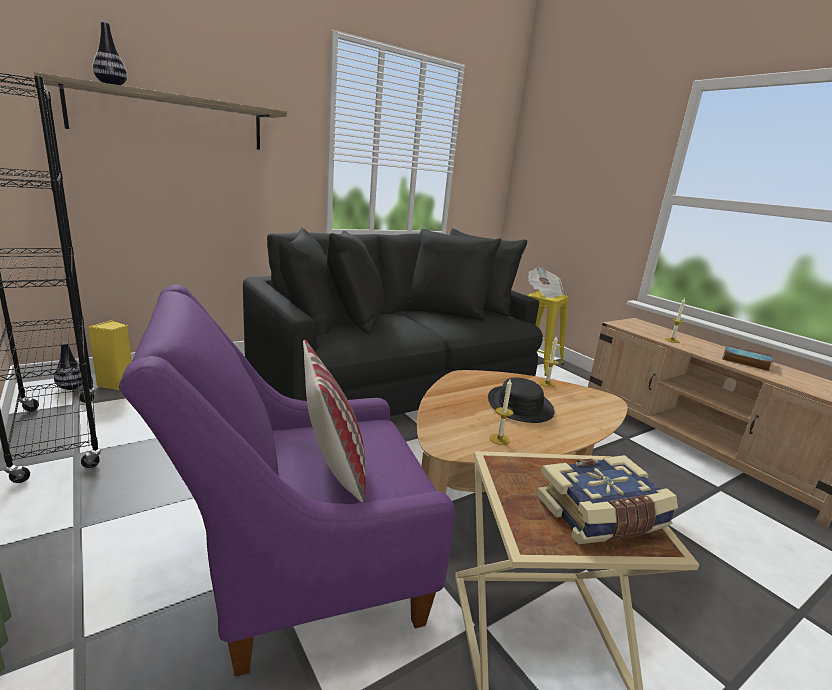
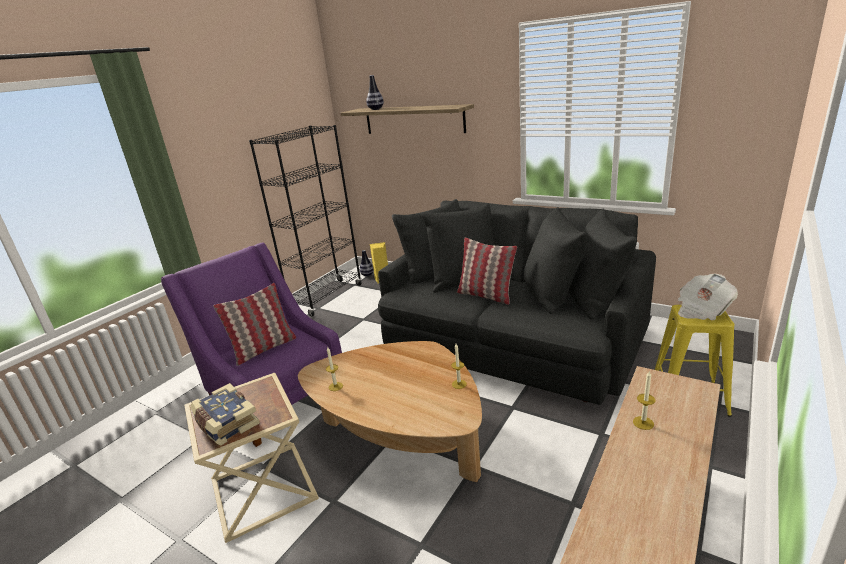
camera: 70 degrees right, 5 degrees up
black hat [488,378,554,423] -> none
book [722,345,773,371] -> none
none -> pillow [457,238,517,305]

